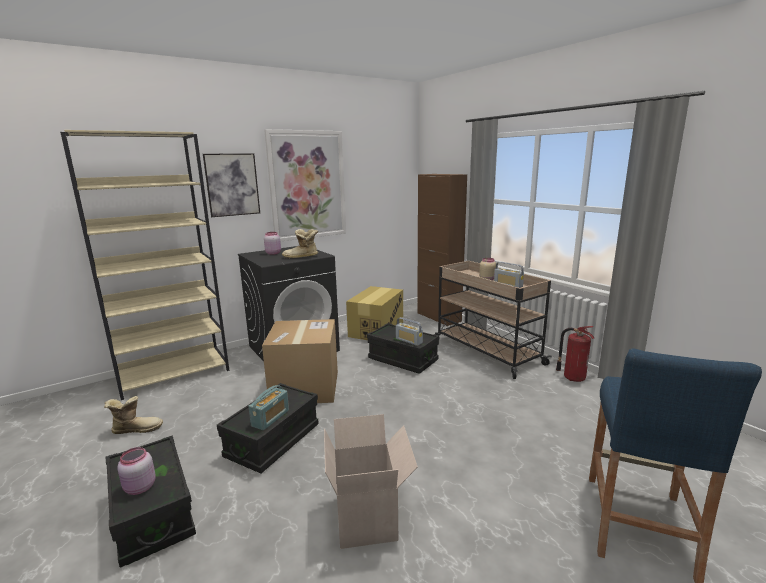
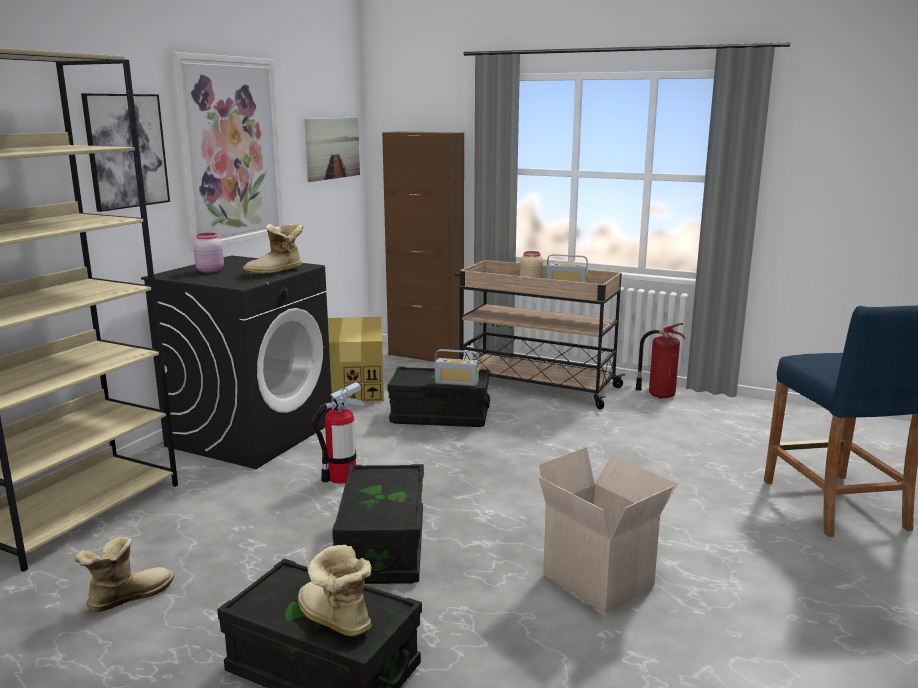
camera: 30 degrees left, 0 degrees up
pink jar [117,447,156,495] -> boot [298,545,372,637]
radio [248,385,289,430] -> none
cardboard box [262,319,338,403] -> fire extinguisher [312,382,365,484]
none -> picture [304,117,360,182]

